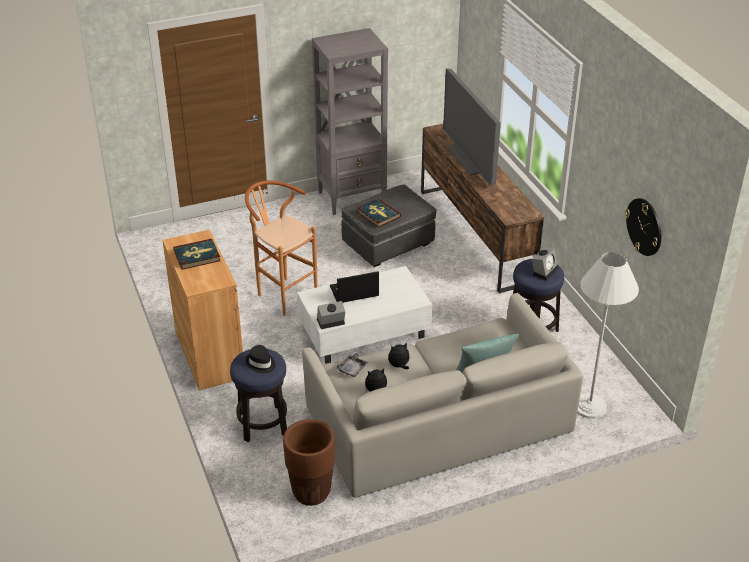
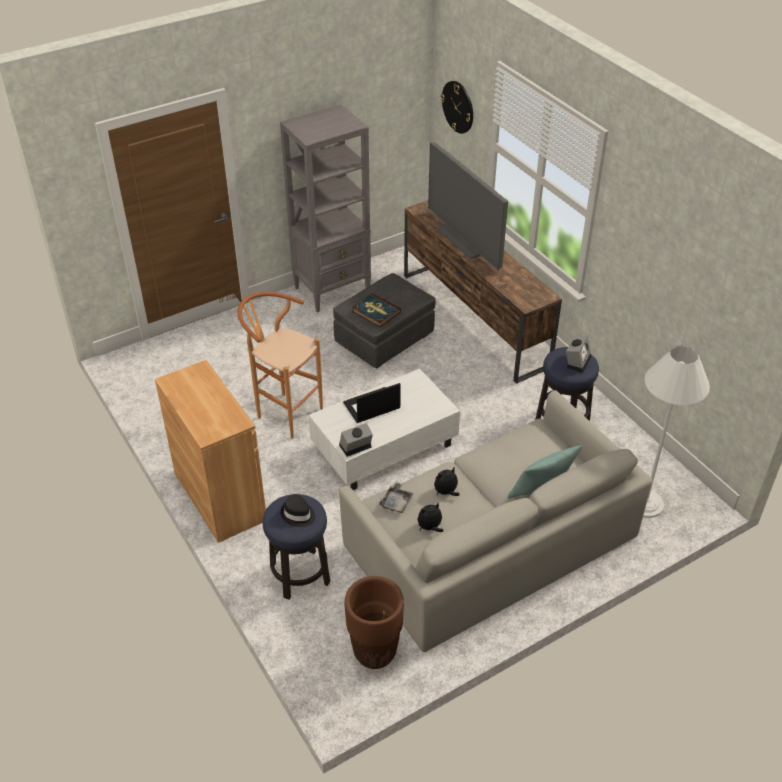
camera: 10 degrees left, 5 degrees up
book [173,239,220,270] -> none
wall clock [625,198,661,256] -> wall clock moved to [441,81,473,134]

